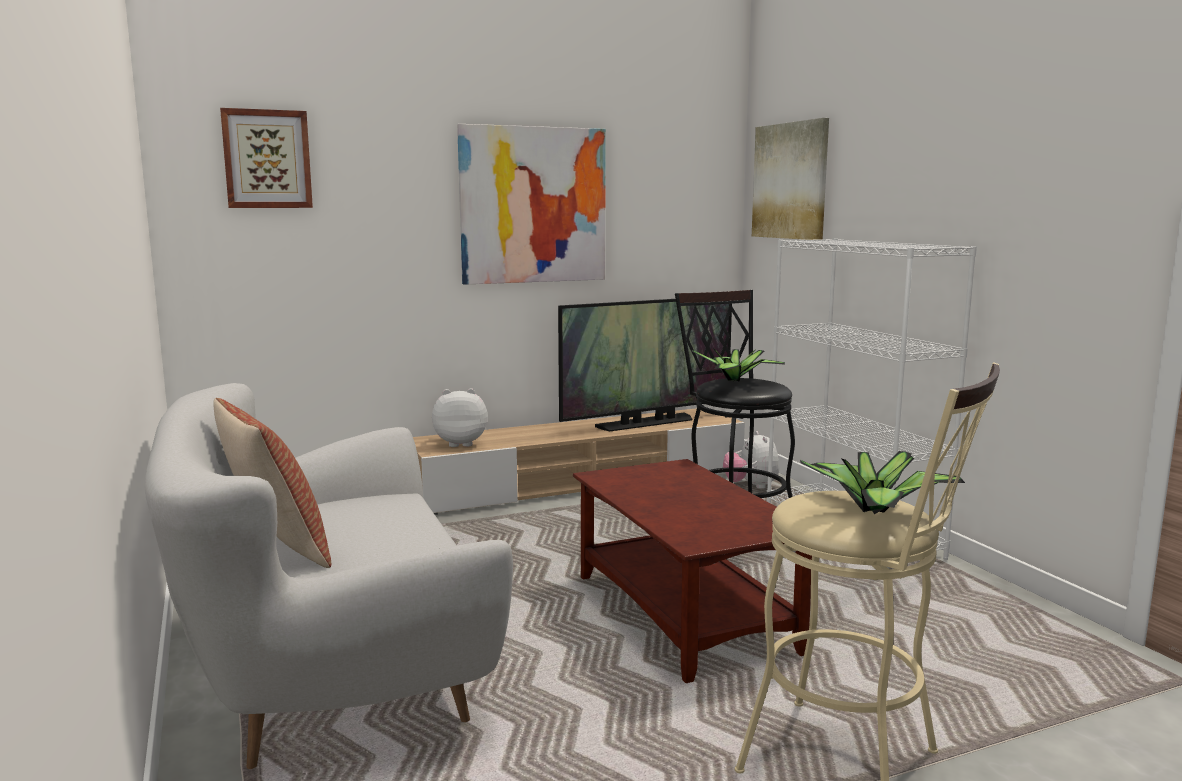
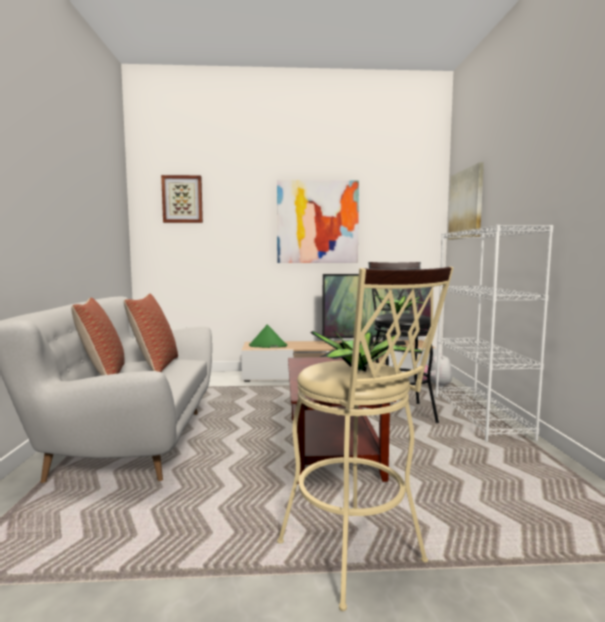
camera: 20 degrees right, 5 degrees down
plush toy [432,388,488,447] -> green hat [249,325,287,348]
none -> pillow [124,294,178,372]

